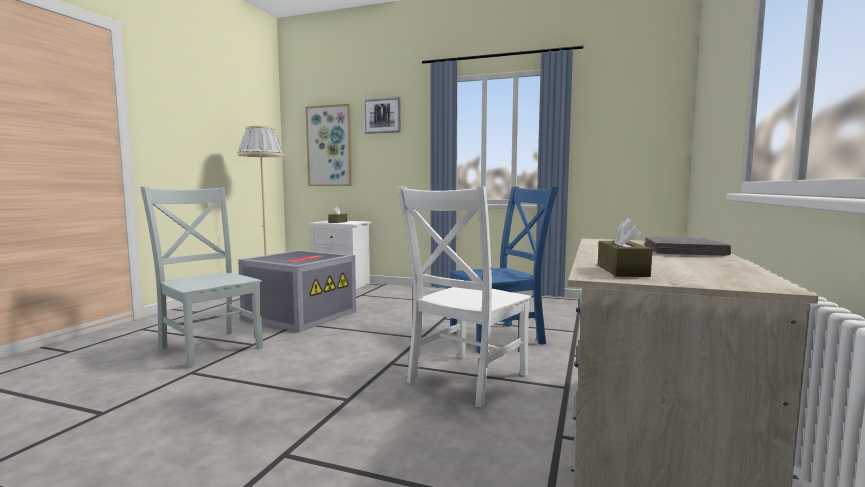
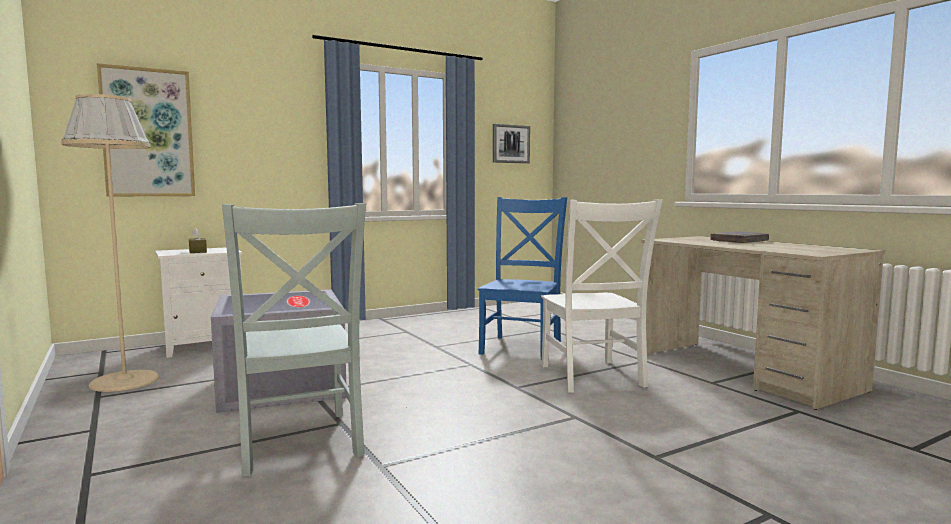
camera: 50 degrees left, 0 degrees up
grey chair [140,187,263,368] -> grey chair turned 105 degrees counterclockwise [222,203,366,476]
picture [364,97,401,134] -> picture moved to [493,124,530,164]
brown tissue box [598,218,653,277] -> none

